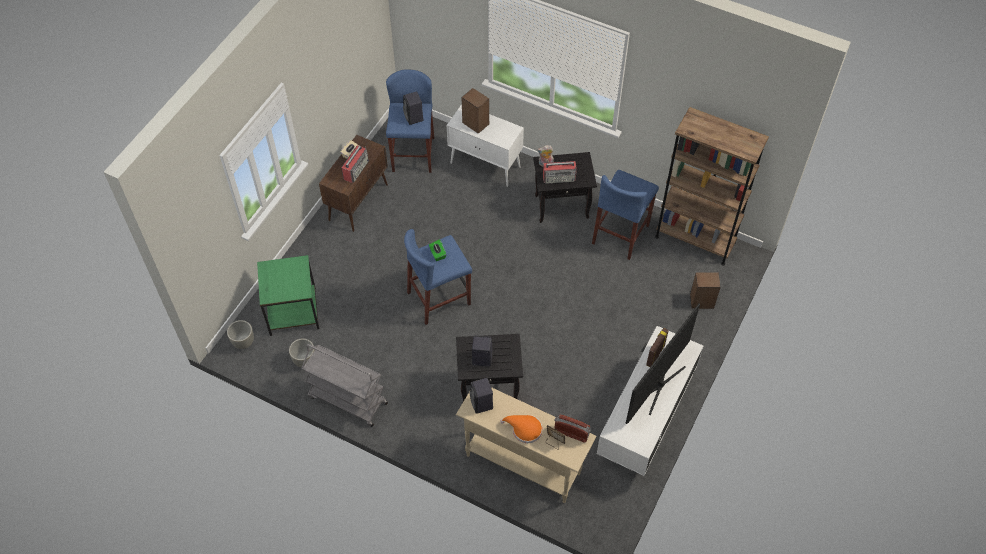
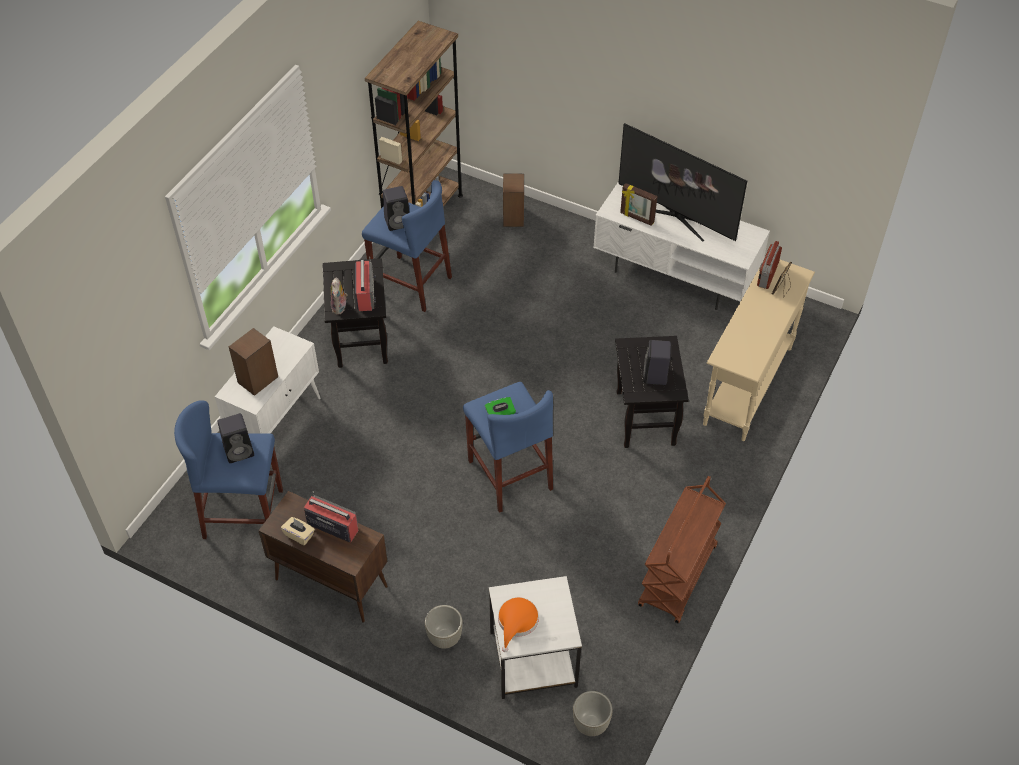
camera: 90 degrees left, 5 degrees down
green side table [257,255,319,336] -> white side table [489,576,582,699]
grey planter [289,338,315,368] -> grey planter moved to [425,605,463,649]
grey cart [301,344,388,427] -> brown cart [638,476,726,623]
black speaker [469,378,493,414] -> black speaker moved to [383,186,410,231]
orange hat [500,415,542,443] -> orange hat moved to [498,597,539,652]

